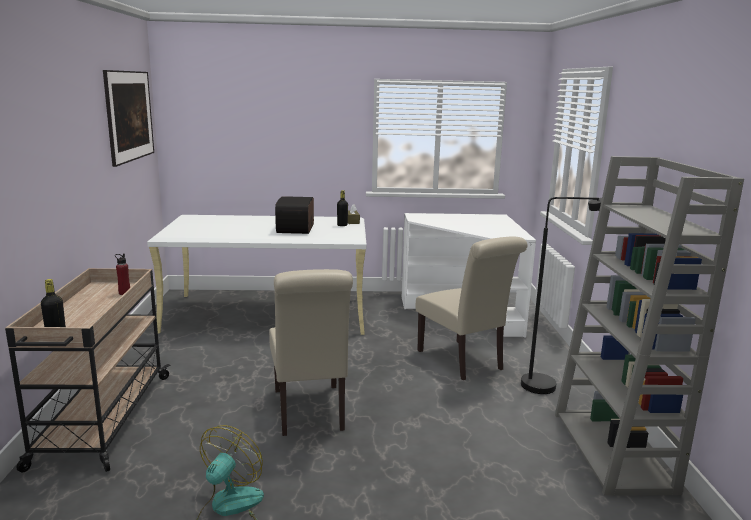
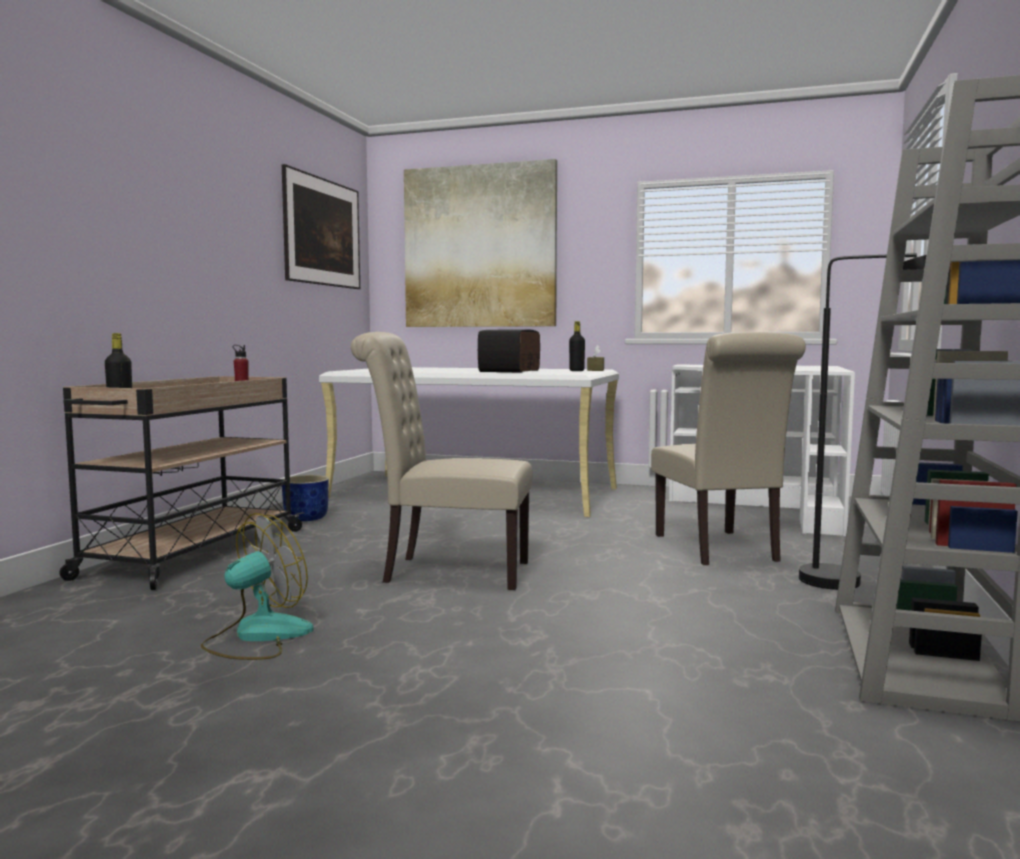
camera: 20 degrees right, 10 degrees down
beige chair [269,269,353,436] -> beige chair turned 90 degrees clockwise [351,332,532,590]
none -> blue planter [282,475,329,521]
none -> picture [404,159,557,327]

